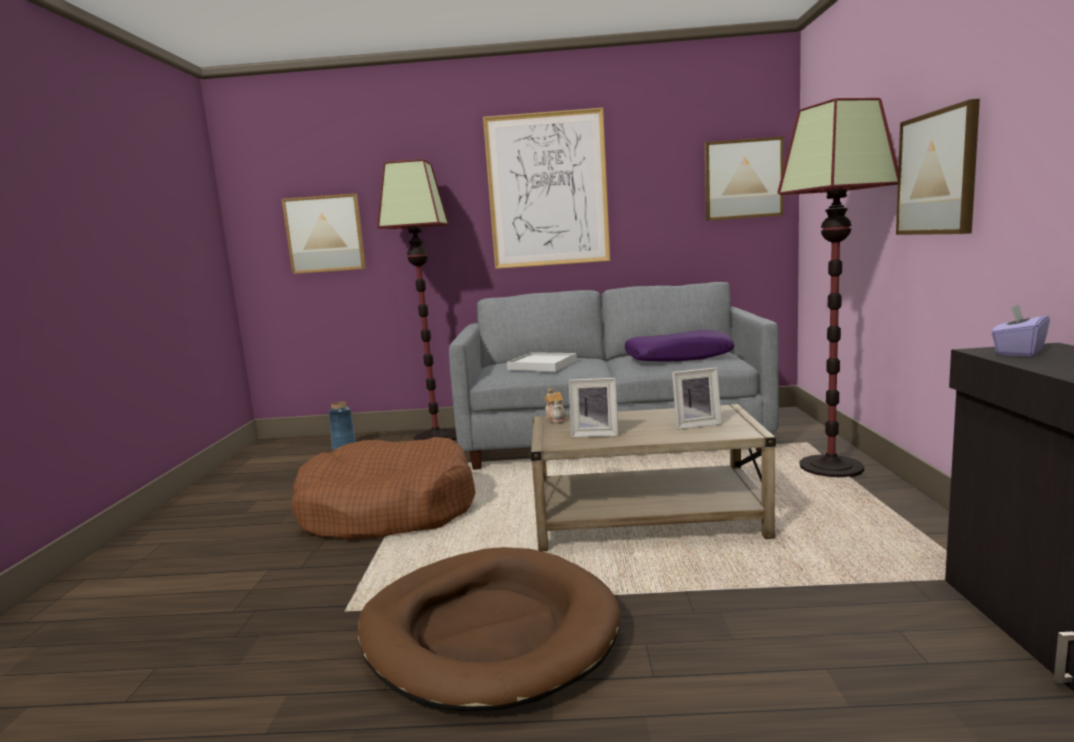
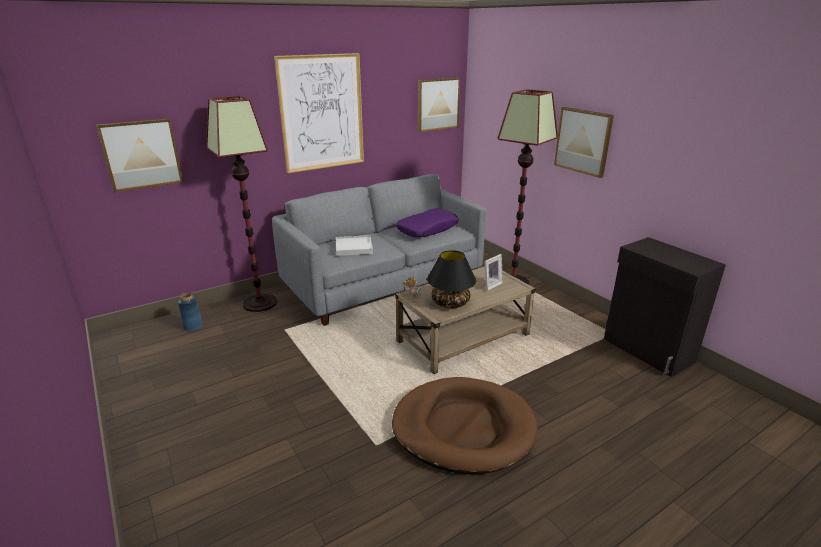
camera: 35 degrees left, 15 degrees up
brown dog bed [291,437,476,540] -> none
picture frame [569,378,619,437] -> black table lamp [427,250,476,308]
purple tissue box [991,304,1050,357] -> none

